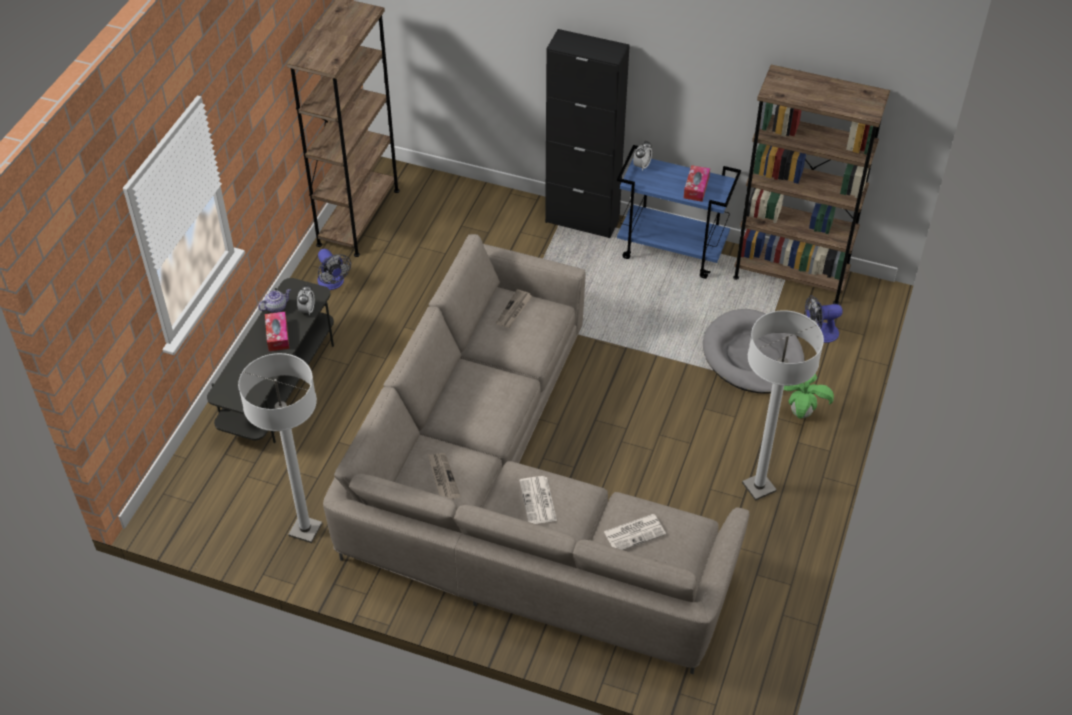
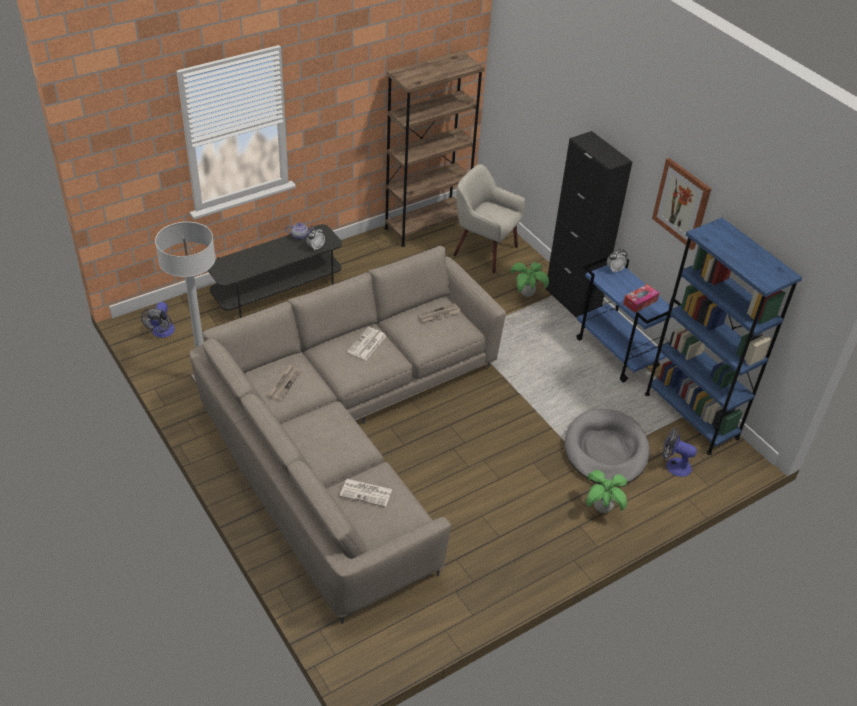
camera: 35 degrees right, 5 degrees down
tissue box [265,312,289,351] -> none
fan [317,249,351,290] -> fan moved to [141,302,175,338]
newspaper [519,476,557,524] -> newspaper moved to [347,327,386,360]
brown bookcase [733,65,890,305] -> blue bookcase [645,218,802,455]
white floor lamp [742,310,824,501] -> none
none -> beige armchair [453,164,525,273]
none -> potted plant [511,262,549,297]
none -> picture [652,158,711,250]

